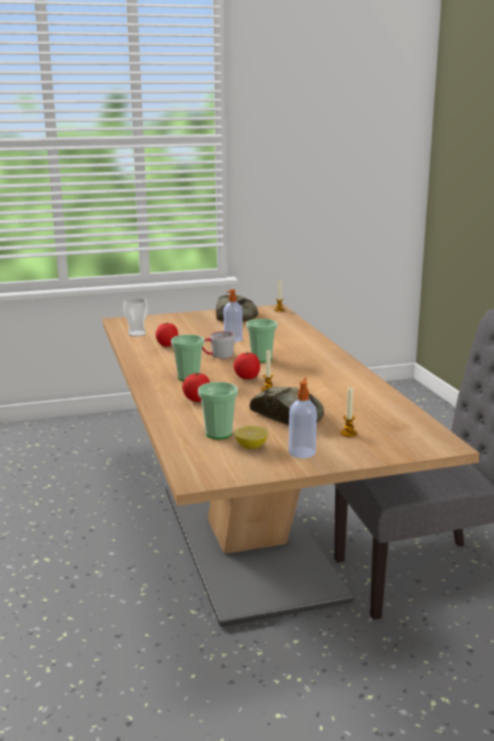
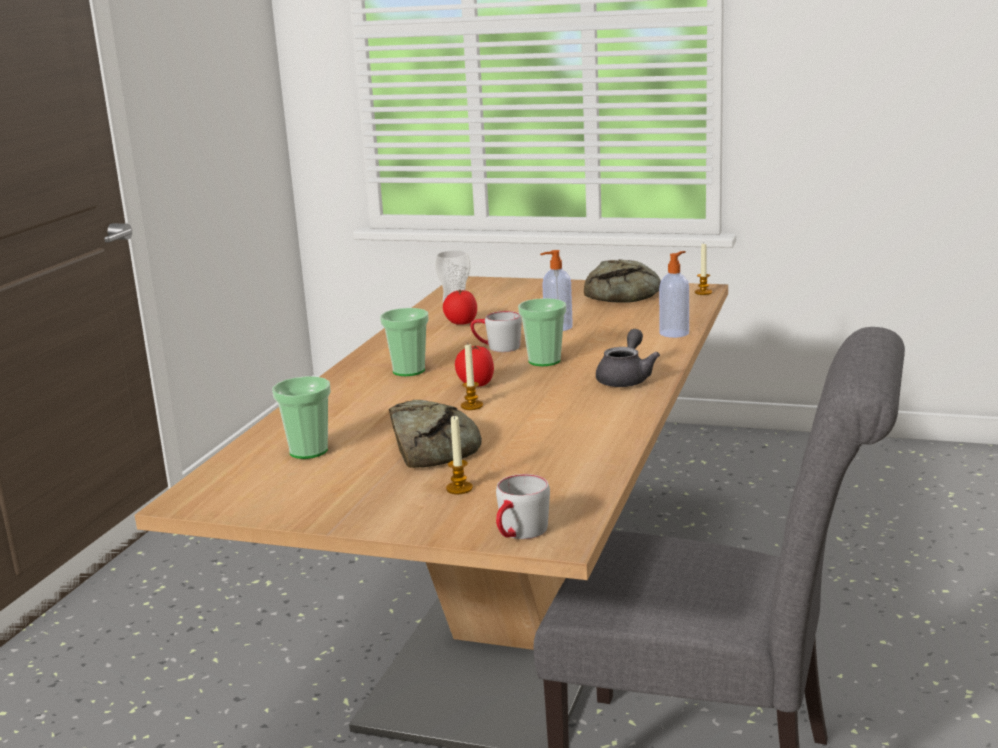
camera: 35 degrees right, 0 degrees up
tomato [182,373,210,402] -> none
lemon [234,426,268,449] -> none
soap dispenser [289,378,317,458] -> soap dispenser moved to [659,251,689,338]
none -> grey mug [496,474,550,539]
none -> grey teapot [596,329,660,387]

